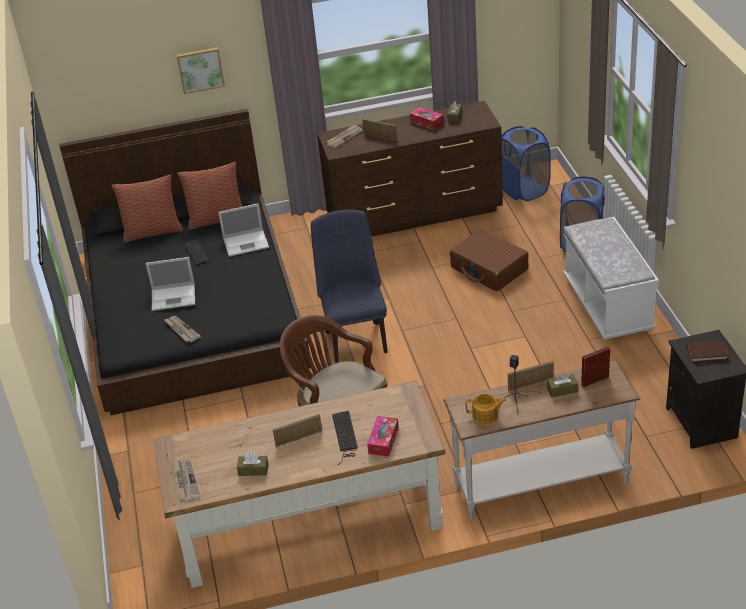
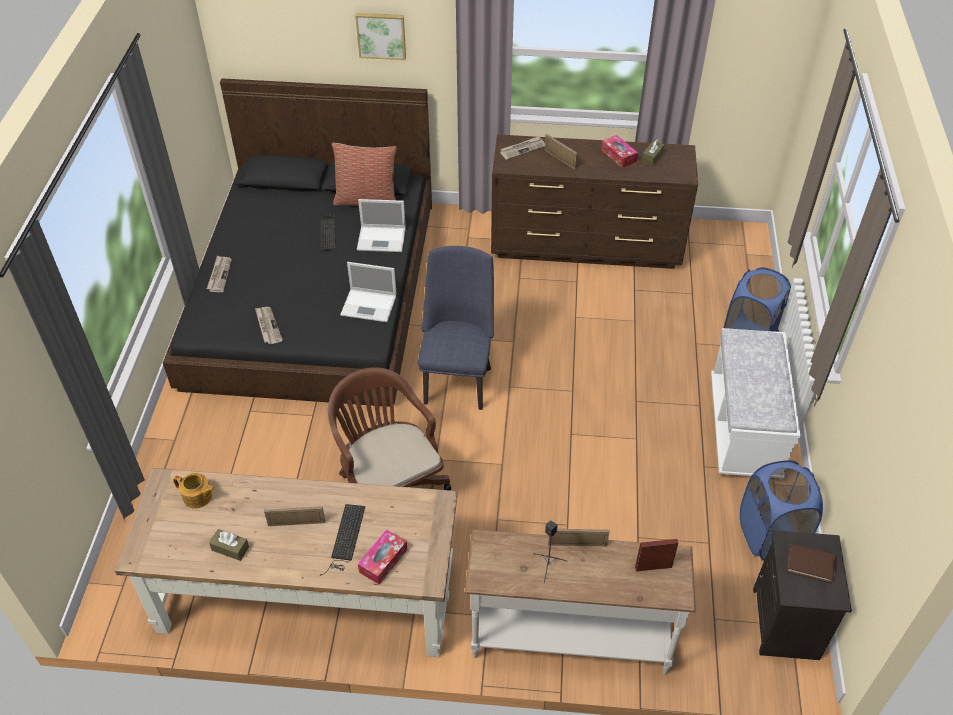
camera: 15 degrees right, 10 degrees up
pillow [112,175,183,243] -> none
laptop [146,257,195,311] -> laptop moved to [340,262,397,322]
newspaper [173,459,200,501] -> newspaper moved to [207,256,232,292]
brown suitcase [450,229,529,291] -> none
teapot [465,394,506,425] -> teapot moved to [173,473,215,509]
blue laundry basket [502,126,551,201] -> blue laundry basket moved to [740,460,823,561]
brown tissue box [547,373,578,398] -> none

